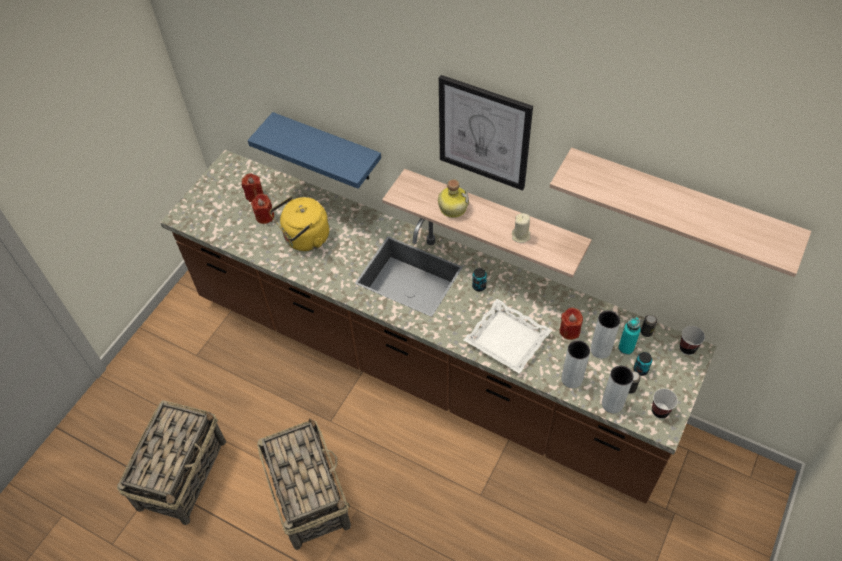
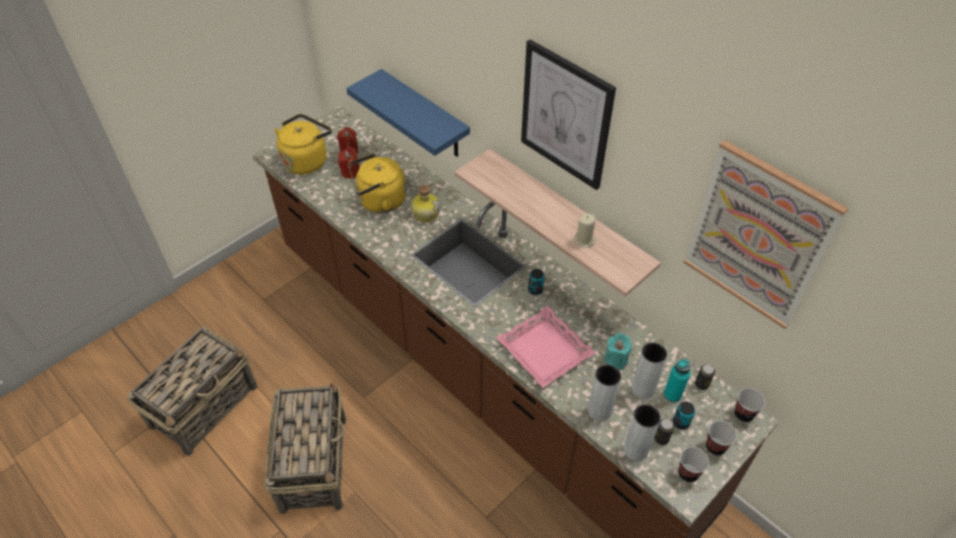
camera: 15 degrees right, 5 degrees down
bottle [438,179,469,218] -> bottle moved to [410,185,440,223]
white tray [464,299,552,374] -> pink tray [496,306,595,388]
shelf [550,148,811,277] -> picture [683,140,849,329]
red candle [560,308,583,340] -> turquoise candle [604,333,632,370]
none -> yellow kettle [274,114,332,174]
none -> cup [706,421,737,456]

